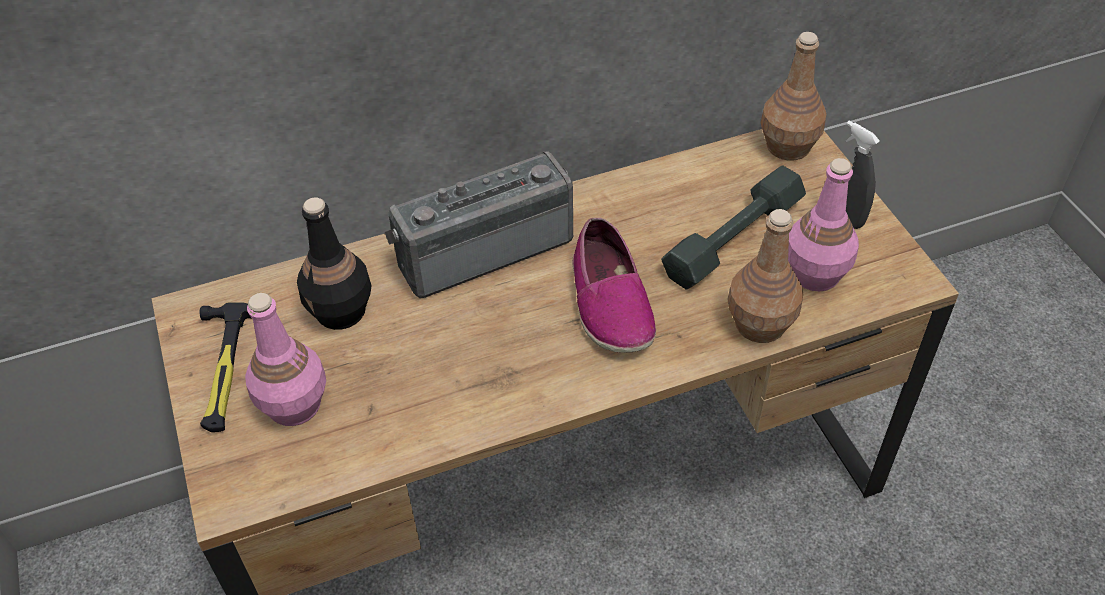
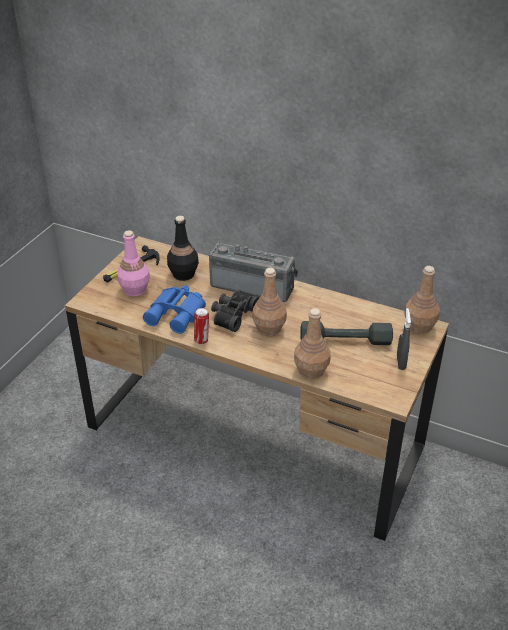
camera: 45 degrees right, 10 degrees down
shoe [572,218,656,353] -> brown bottle [252,268,287,336]
pink bottle [788,158,859,291] -> none
none -> blue binoculars [143,285,206,334]
none -> can [194,308,209,344]
none -> black binoculars [211,290,259,332]

